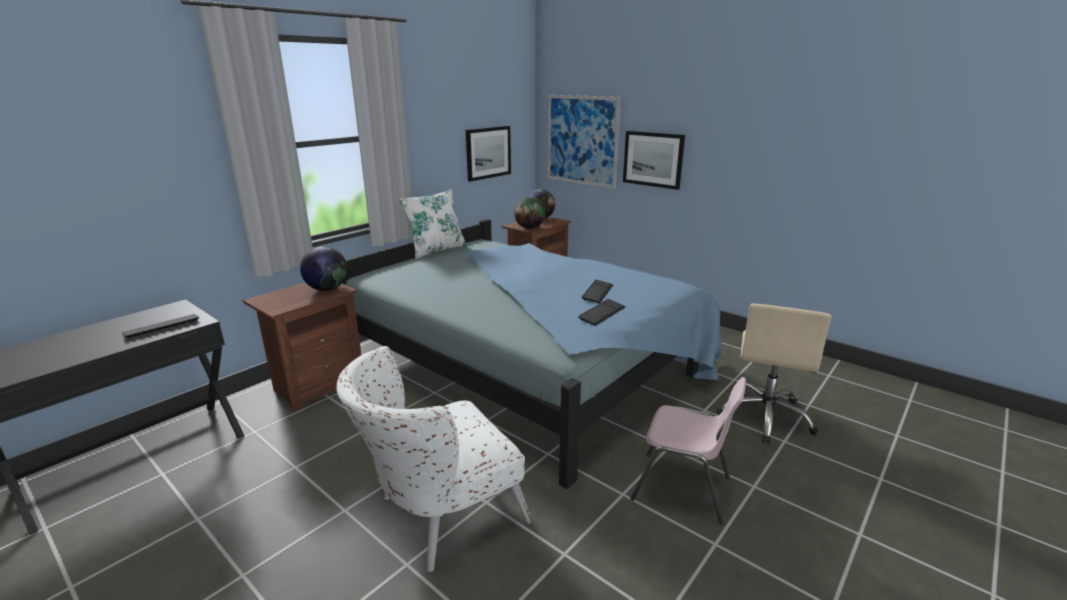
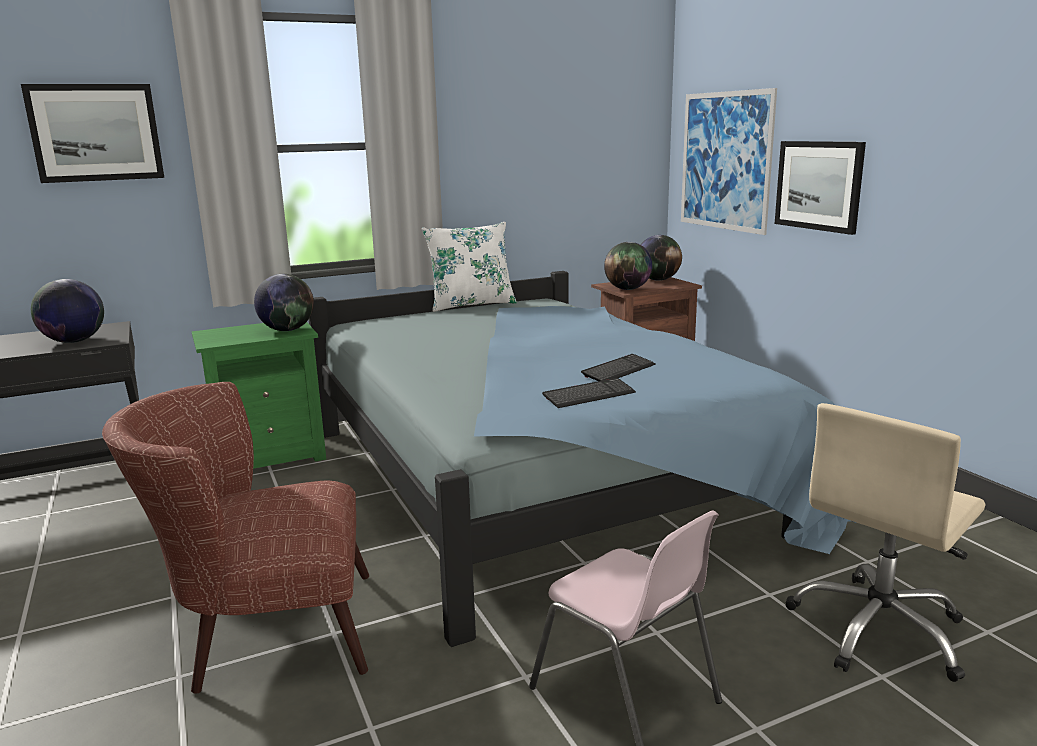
camera: 25 degrees right, 5 degrees down
keyboard [122,314,199,339] -> globe [31,279,104,343]
brown nightstand [243,282,361,412] -> green nightstand [192,322,326,469]
white armchair [337,346,532,572] -> brown armchair [102,382,369,694]
picture [466,126,511,182] -> picture moved to [21,84,164,183]

